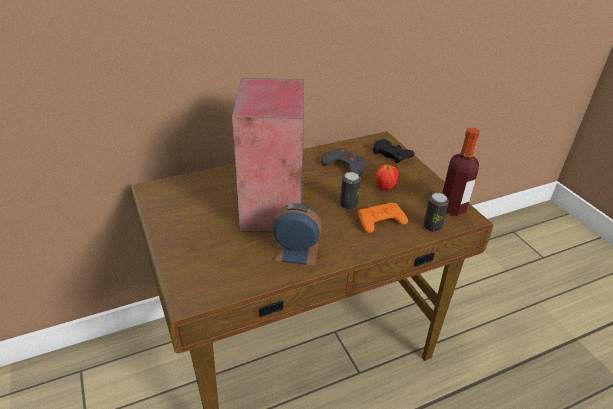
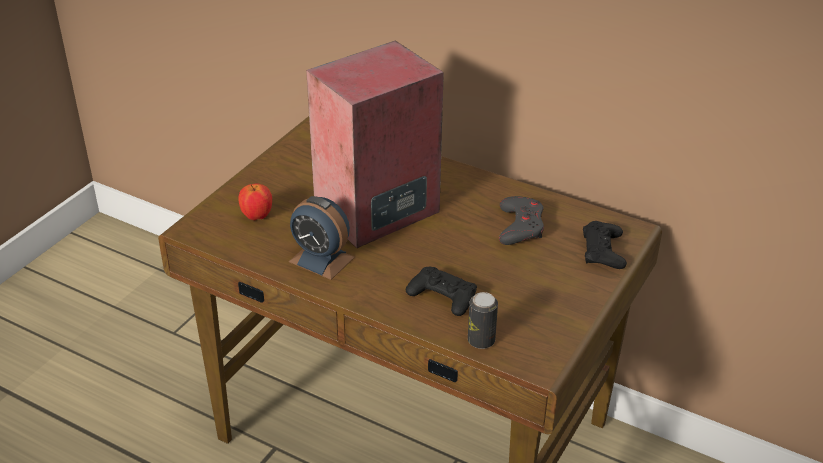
camera: 55 degrees right, 0 degrees up
alarm clock [272,203,322,266] -> alarm clock turned 150 degrees clockwise [289,196,355,280]
can [340,172,361,210] -> none
orange game controller [358,203,408,233] -> black game controller [406,267,477,316]
apple [375,164,398,191] -> apple moved to [238,183,272,220]
bottle [442,127,480,216] -> none

